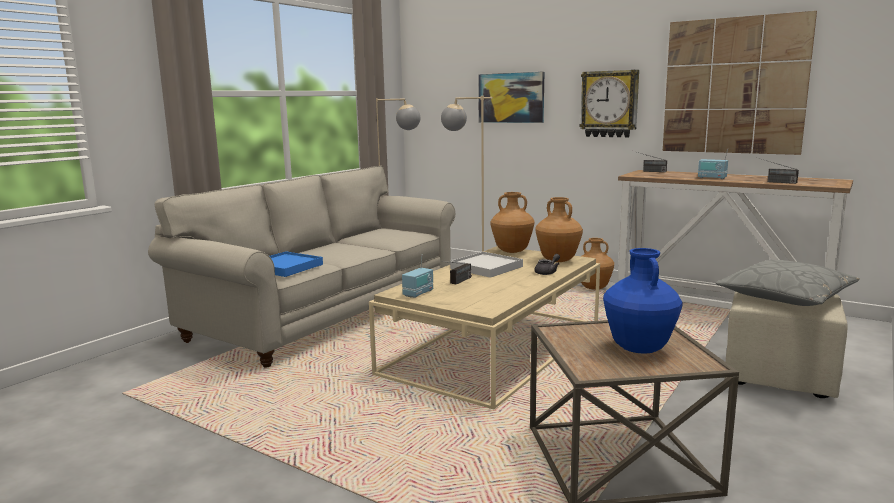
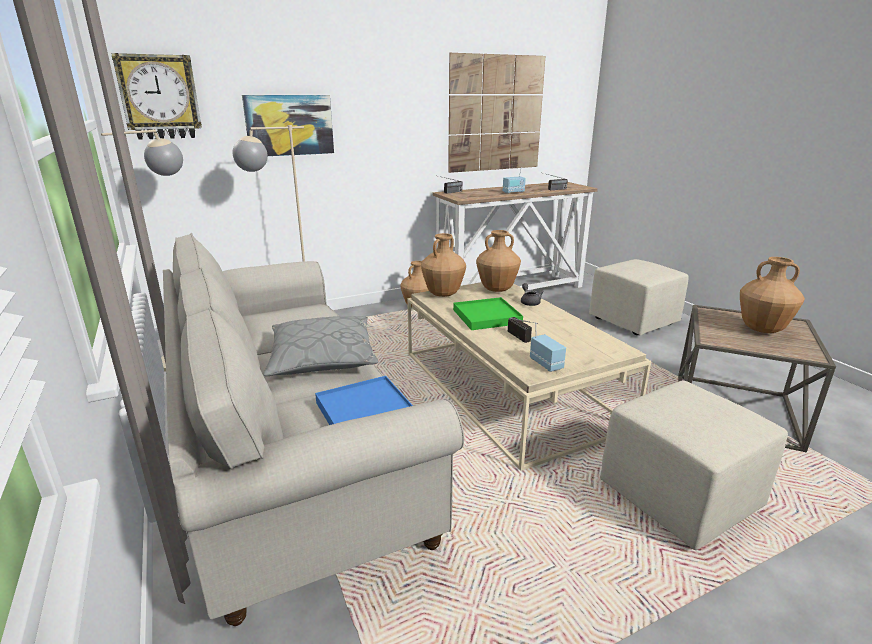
camera: 60 degrees left, 10 degrees up
white tray [450,252,523,278] -> green tray [453,297,523,330]
wall clock [579,70,639,138] -> wall clock moved to [111,53,202,140]
blue vase [603,248,683,354] -> brown vase [740,257,805,333]
grey pillow [715,260,860,306] -> grey pillow moved to [263,316,378,376]
none -> beige ottoman [600,381,788,550]

